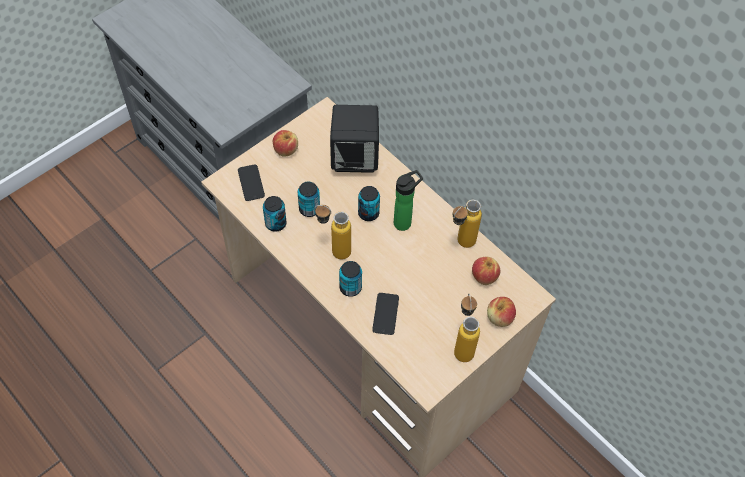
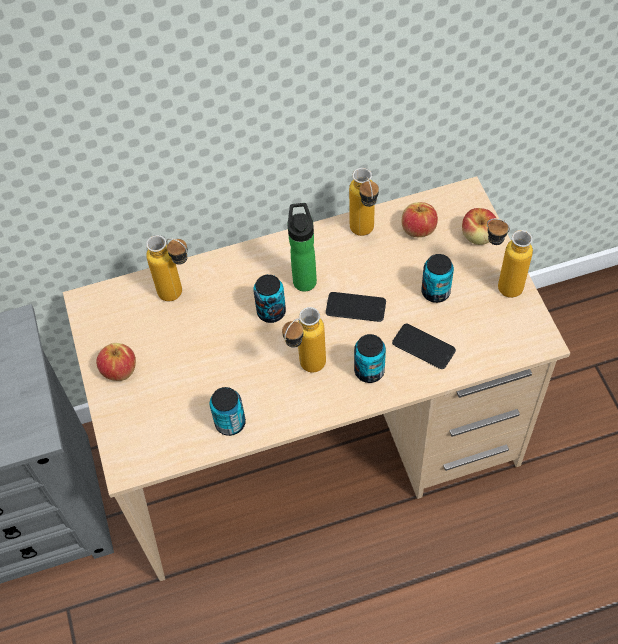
camera: 60 degrees left, 0 degrees up
phone [238,164,265,201] -> phone moved to [326,292,386,322]
can [298,181,320,217] -> can moved to [421,254,454,303]
black speaker [330,105,379,173] -> bottle [146,235,188,301]

